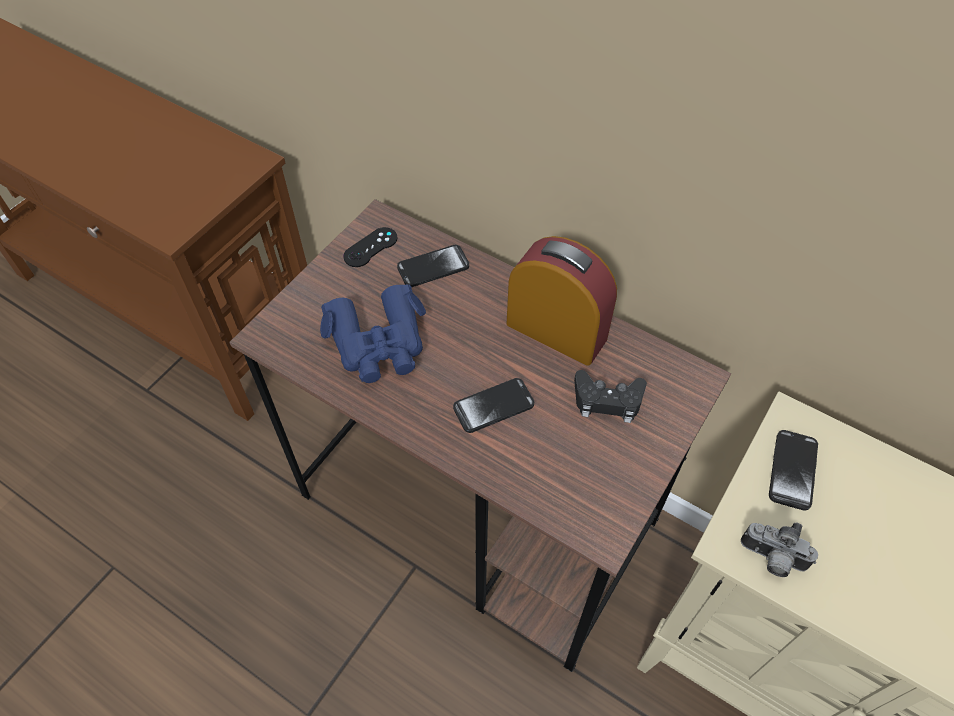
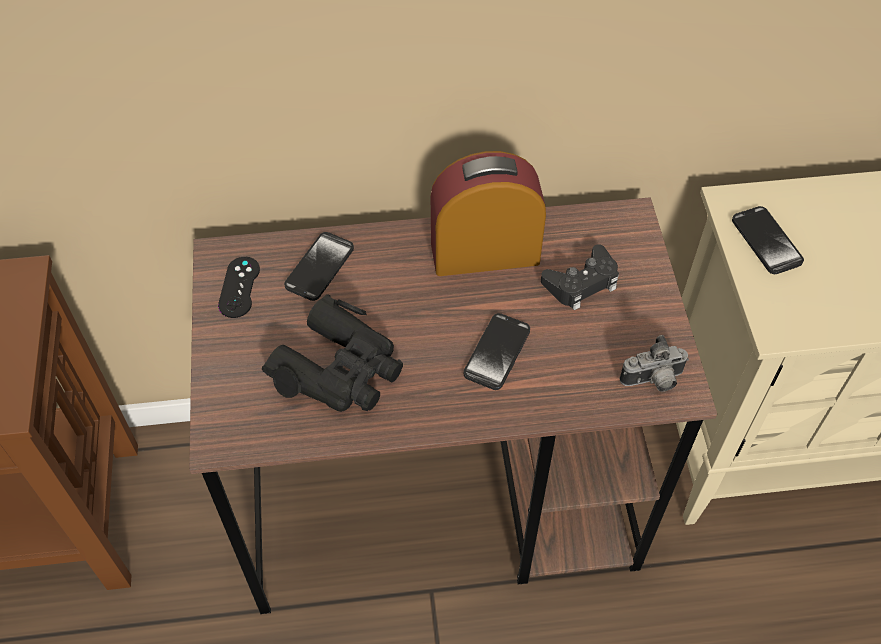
camera: 40 degrees left, 0 degrees up
blue binoculars [320,284,426,383] -> black binoculars [262,294,403,412]
camera [741,523,818,577] -> camera moved to [620,335,689,392]

